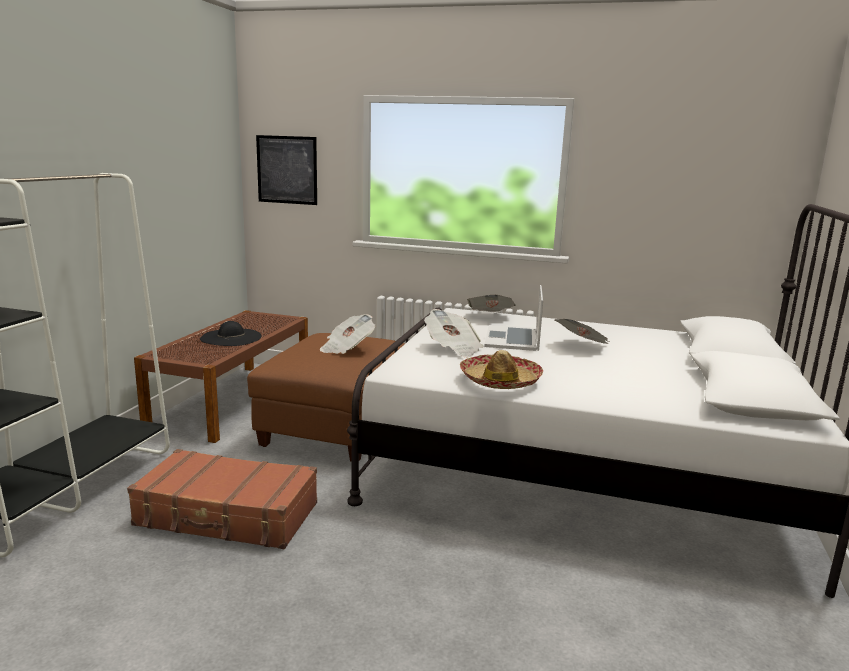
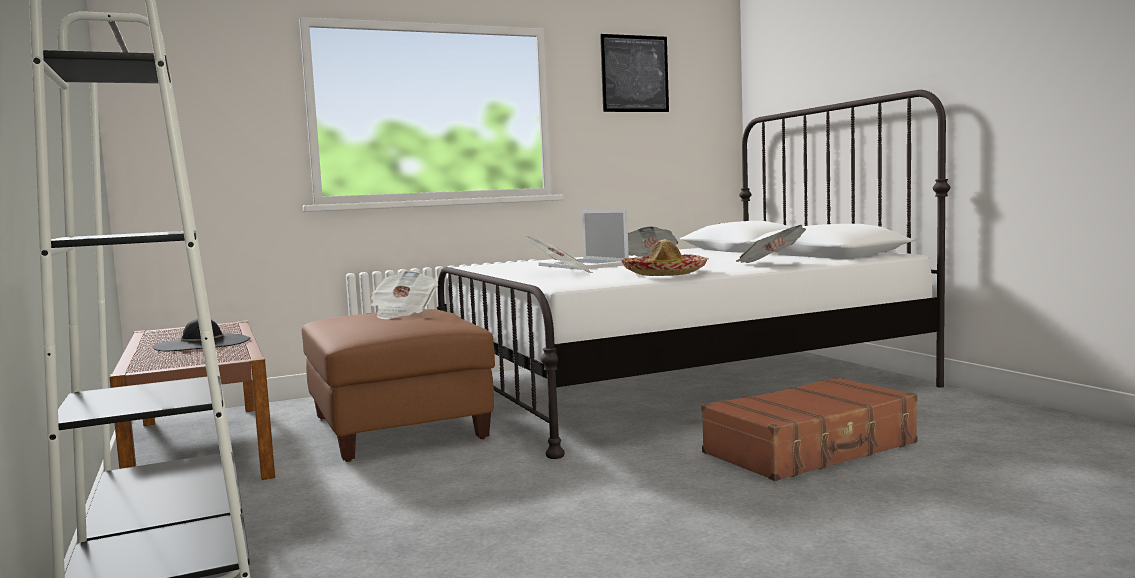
camera: 40 degrees left, 10 degrees down
brown suitcase [127,449,317,549] -> brown suitcase moved to [701,377,918,481]
picture [256,135,317,205] -> picture moved to [600,34,669,112]
newspaper [467,295,515,311] -> newspaper moved to [736,225,806,263]

